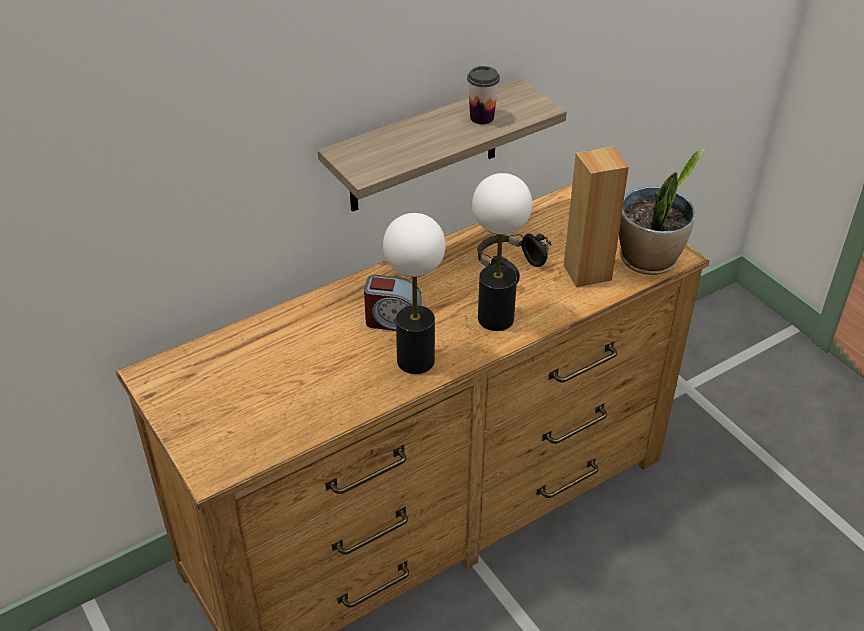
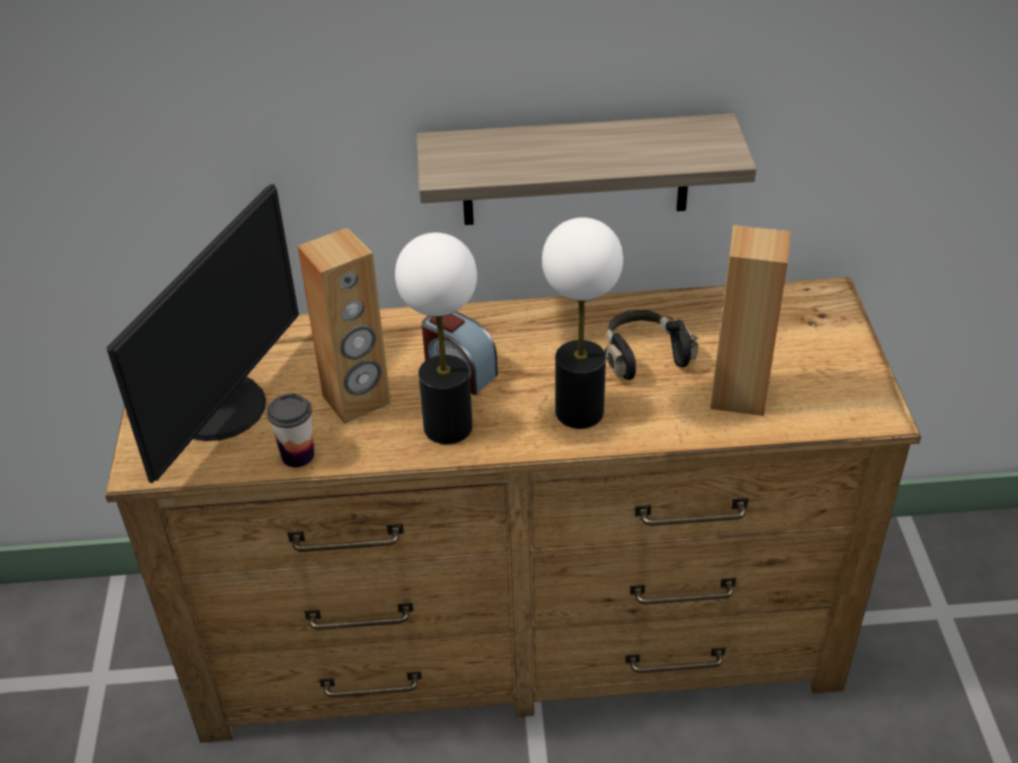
camera: 30 degrees right, 0 degrees up
cup [467,66,500,124] -> cup moved to [267,393,314,467]
potted plant [619,148,705,275] -> none
none -> monitor [107,184,299,483]
none -> brown speaker [297,227,391,424]

